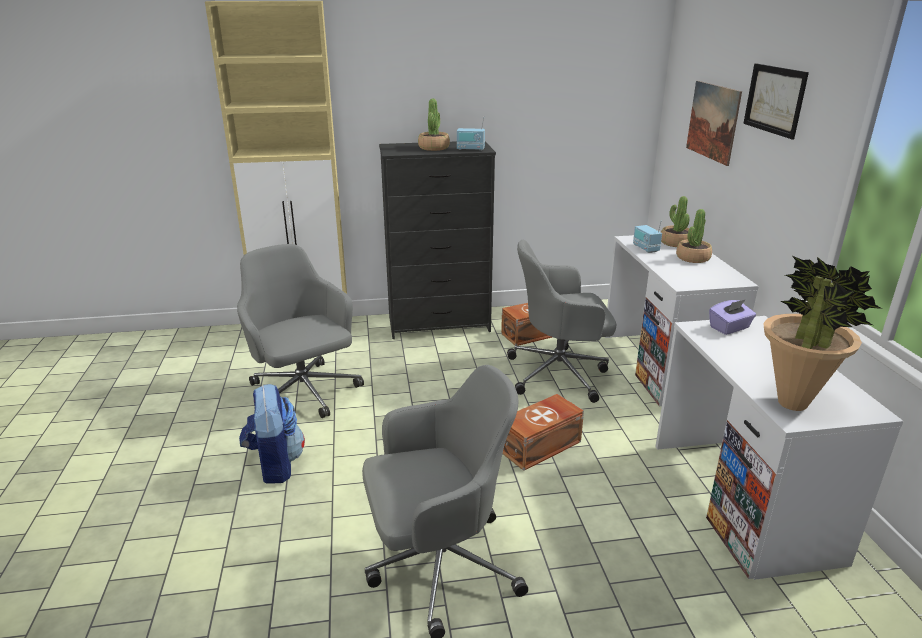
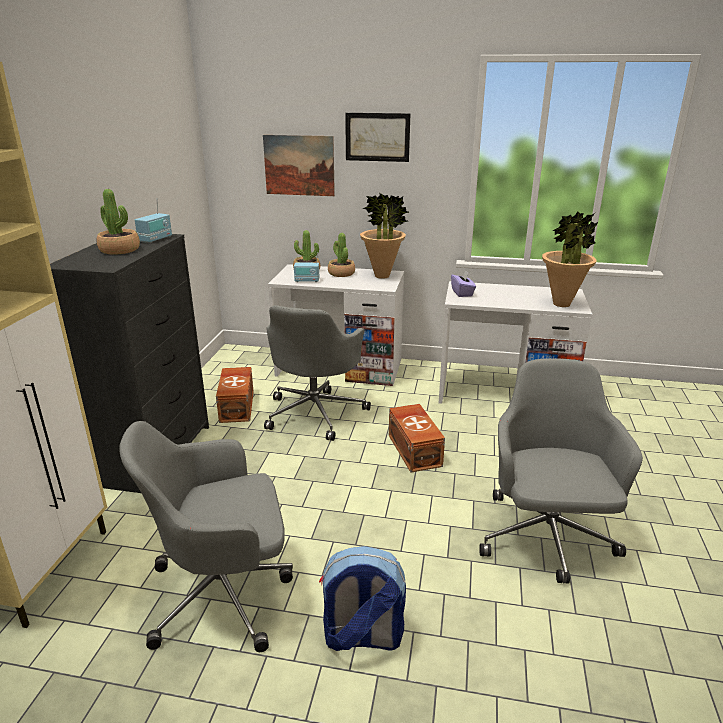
camera: 70 degrees left, 0 degrees up
none -> potted plant [360,193,409,279]

